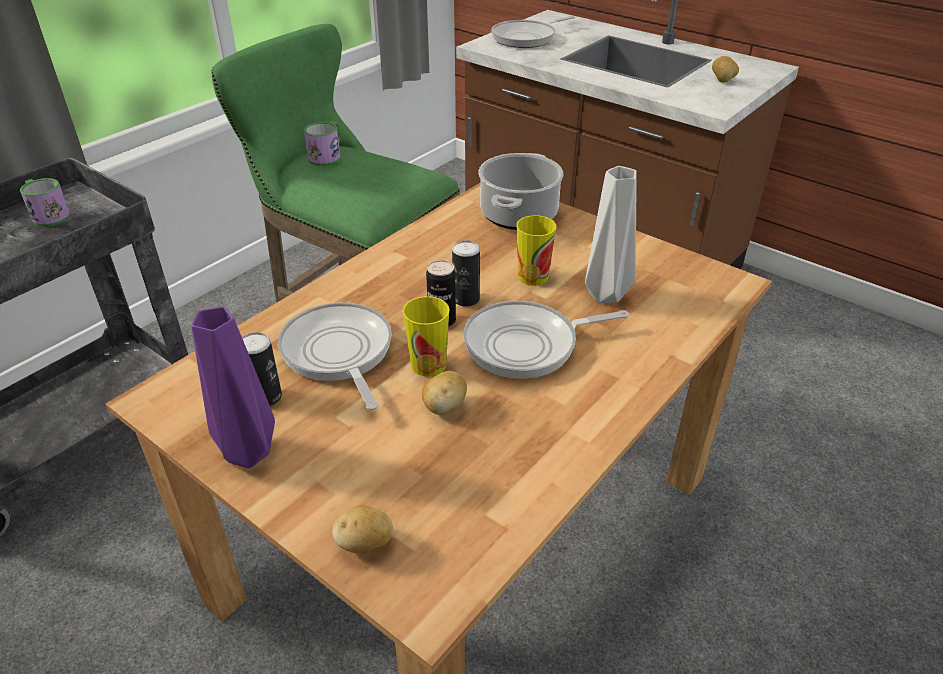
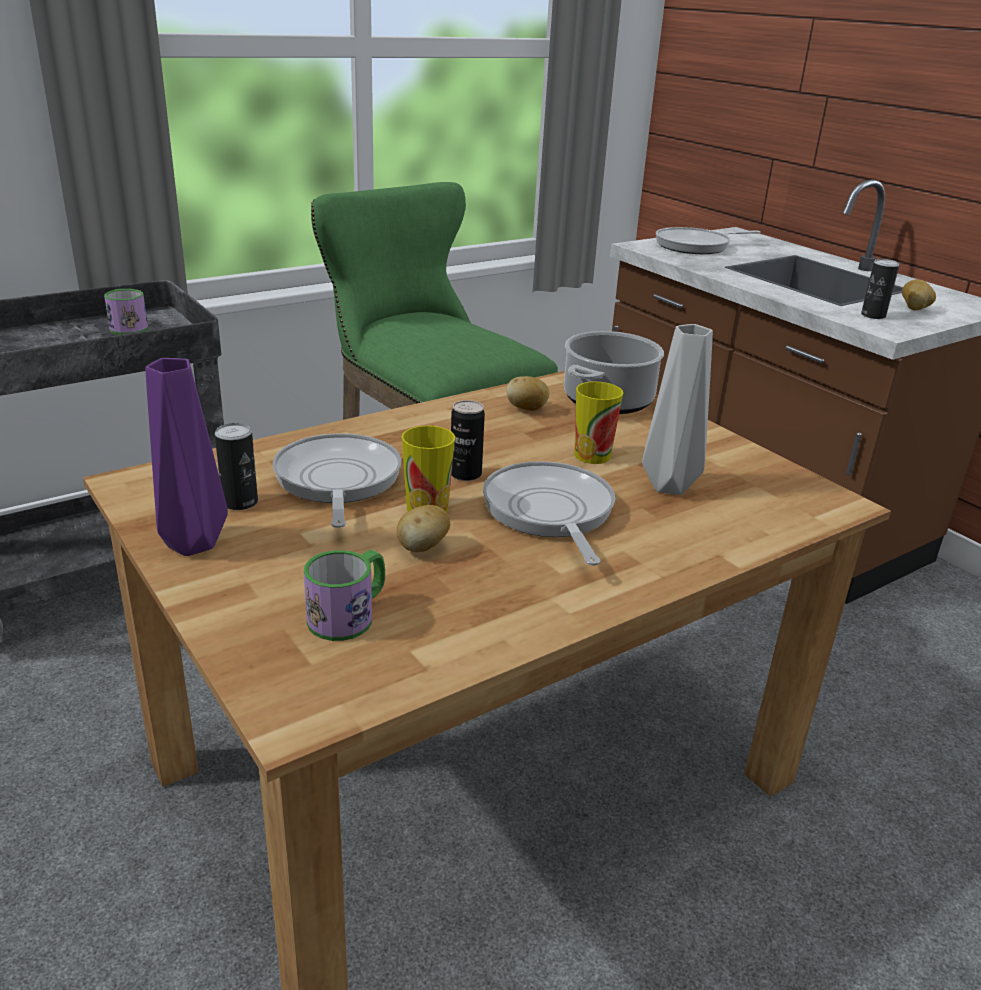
camera: 15 degrees right, 10 degrees down
mug [304,121,340,166] -> mug moved to [304,550,385,641]
potato [332,506,393,553] -> potato moved to [506,376,550,411]
can [452,240,480,307] -> can moved to [861,259,899,319]
frying pan [463,301,629,378] -> frying pan turned 75 degrees clockwise [483,461,615,566]

